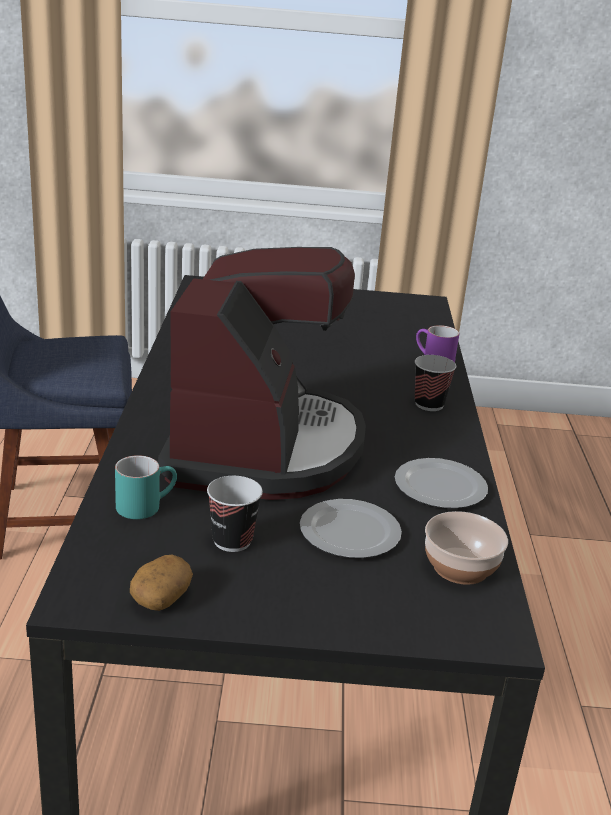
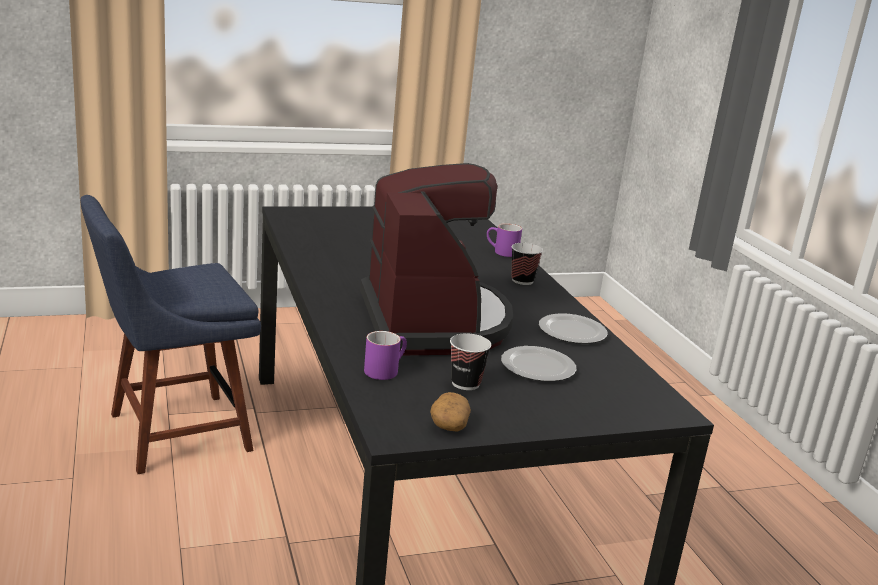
camera: 20 degrees left, 5 degrees down
turquoise mug [115,455,177,519] -> purple mug [364,331,407,380]
bowl [425,511,508,585] -> none

